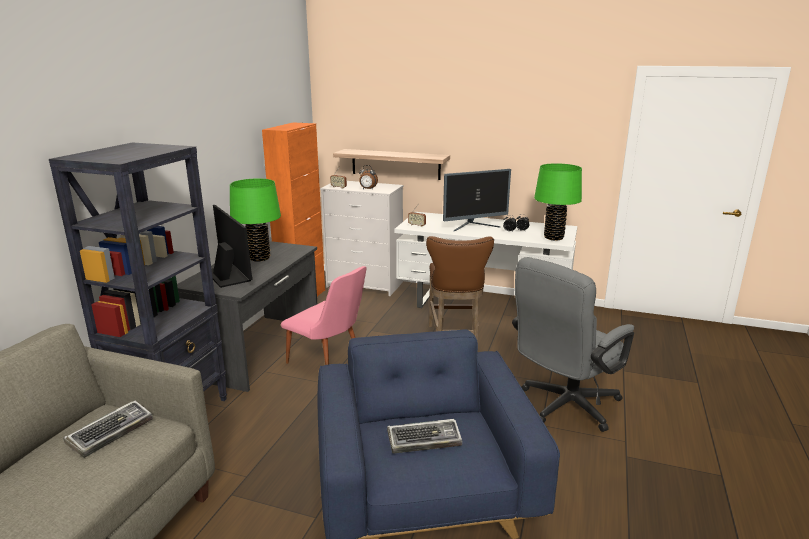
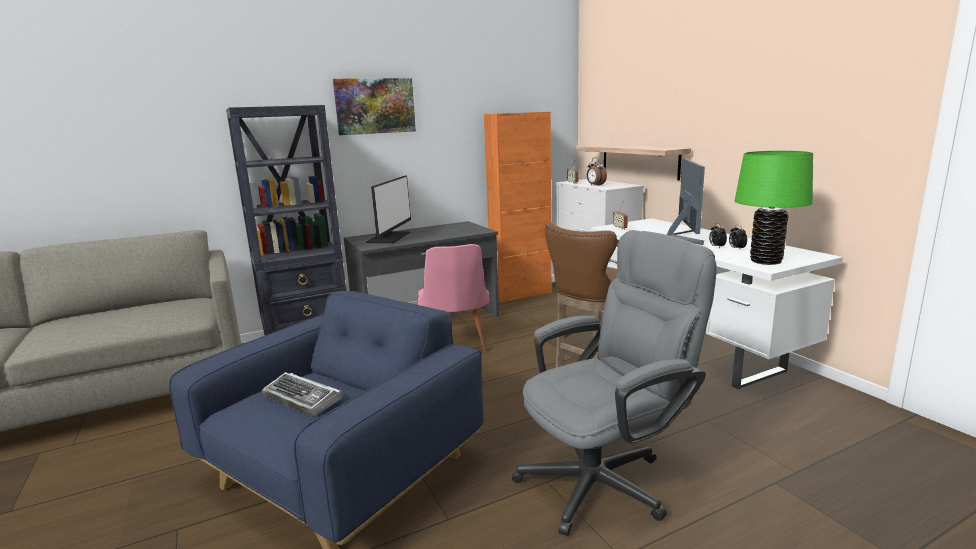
camera: 45 degrees right, 5 degrees down
keyboard [63,401,153,458] -> none
green table lamp [230,179,281,261] -> none
monitor [443,169,511,231] -> monitor turned 105 degrees counterclockwise [667,158,705,245]
grey office chair [512,257,634,432] -> grey office chair turned 150 degrees clockwise [512,230,717,536]
none -> picture [333,78,416,135]

